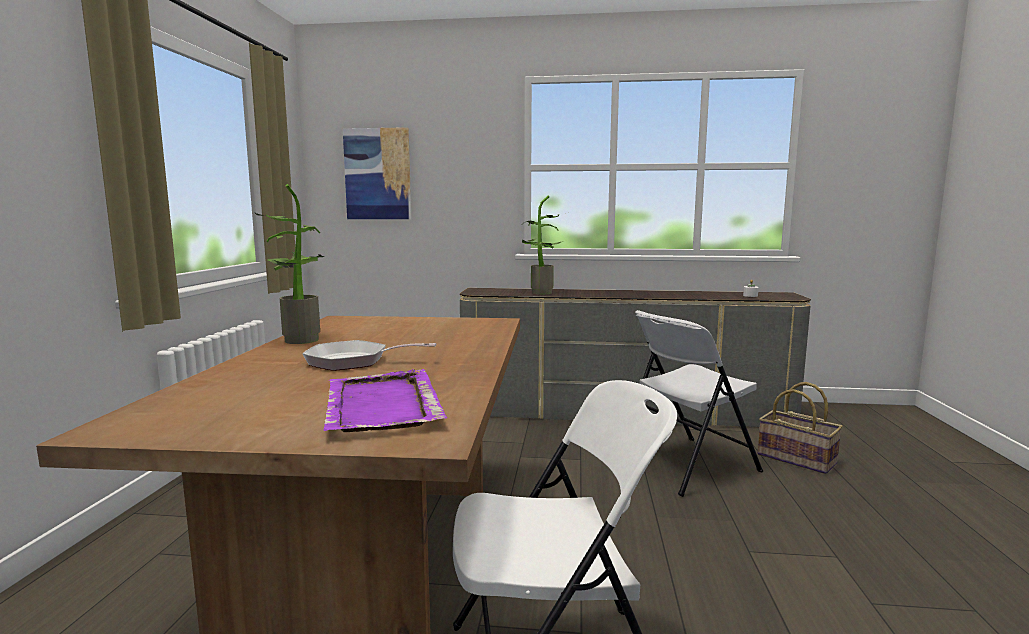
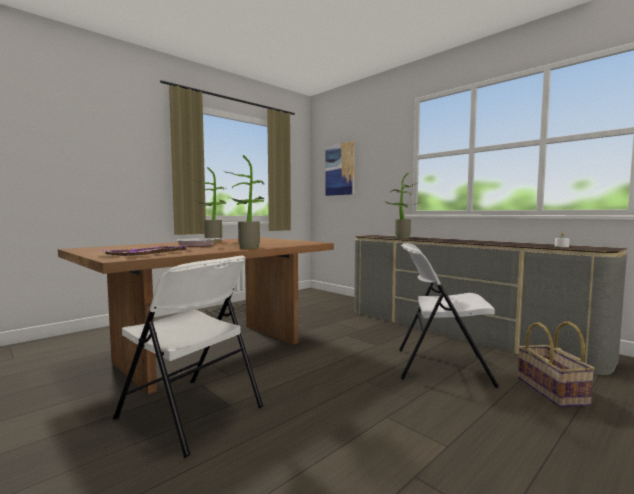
camera: 40 degrees right, 5 degrees down
none -> potted plant [224,155,265,249]

